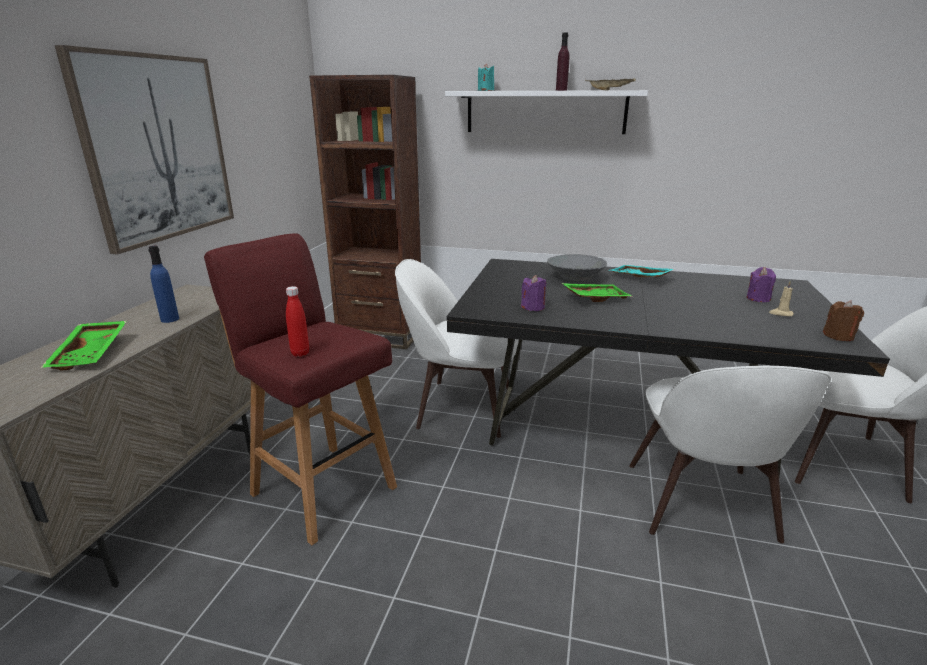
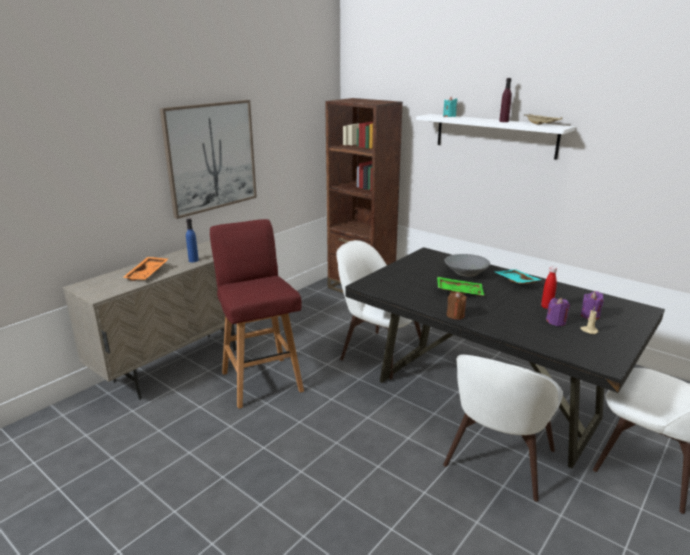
camera: 25 degrees right, 0 degrees up
green tray [41,321,127,370] -> orange tray [123,257,168,281]
red bottle [286,286,309,357] -> red bottle moved to [541,267,557,309]
purple candle [521,275,546,311] -> purple candle moved to [546,298,570,326]
brown candle [823,300,864,341] -> brown candle moved to [447,292,467,319]

